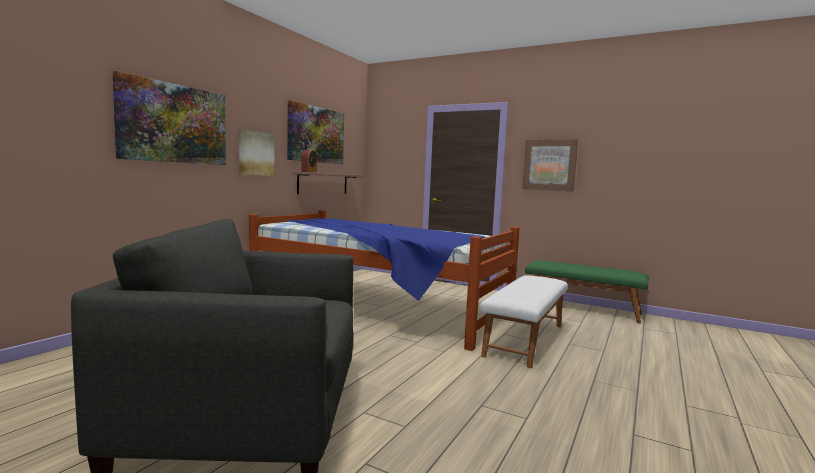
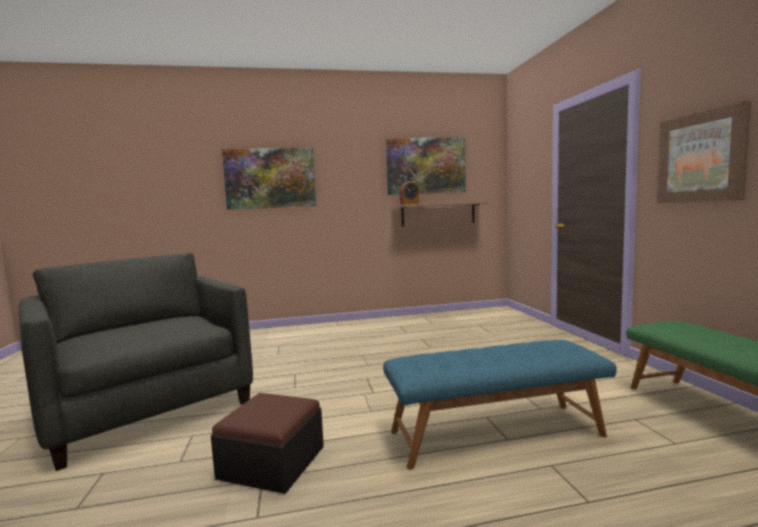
camera: 50 degrees right, 0 degrees up
picture [239,130,275,176] -> none
bed [249,210,519,351] -> none
white bench [480,276,568,368] -> blue bench [383,340,617,470]
none -> ottoman [211,393,324,494]

